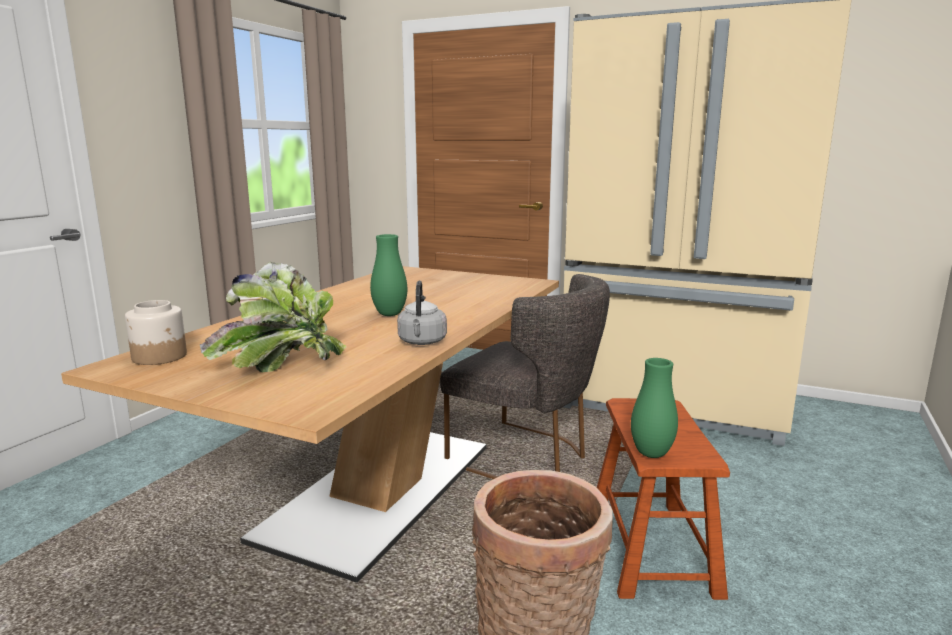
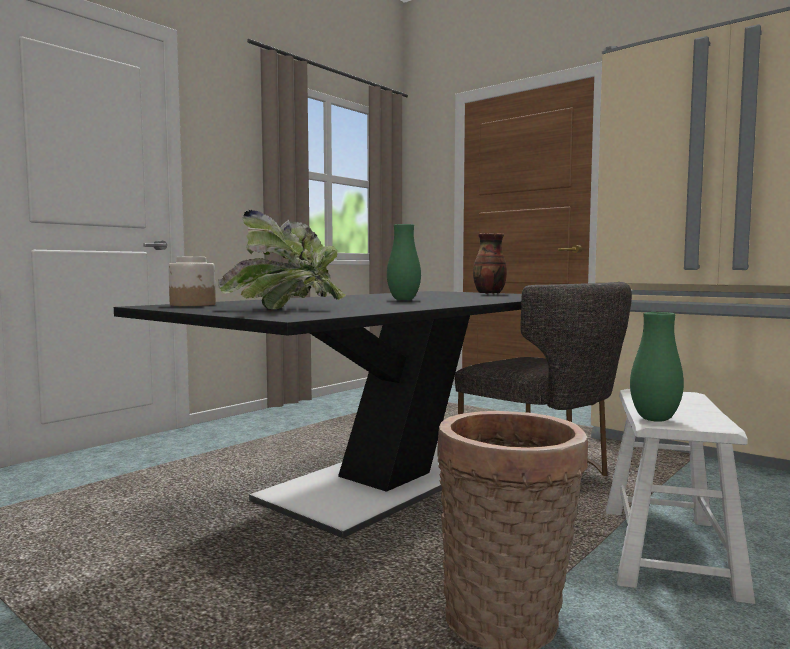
camera: 15 degrees right, 10 degrees down
beige dining table [61,266,559,583] -> black dining table [114,291,522,538]
grey kettle [397,281,447,345] -> none
brown stool [597,398,730,600] -> white stool [606,389,755,604]
none -> vase [473,233,507,294]

